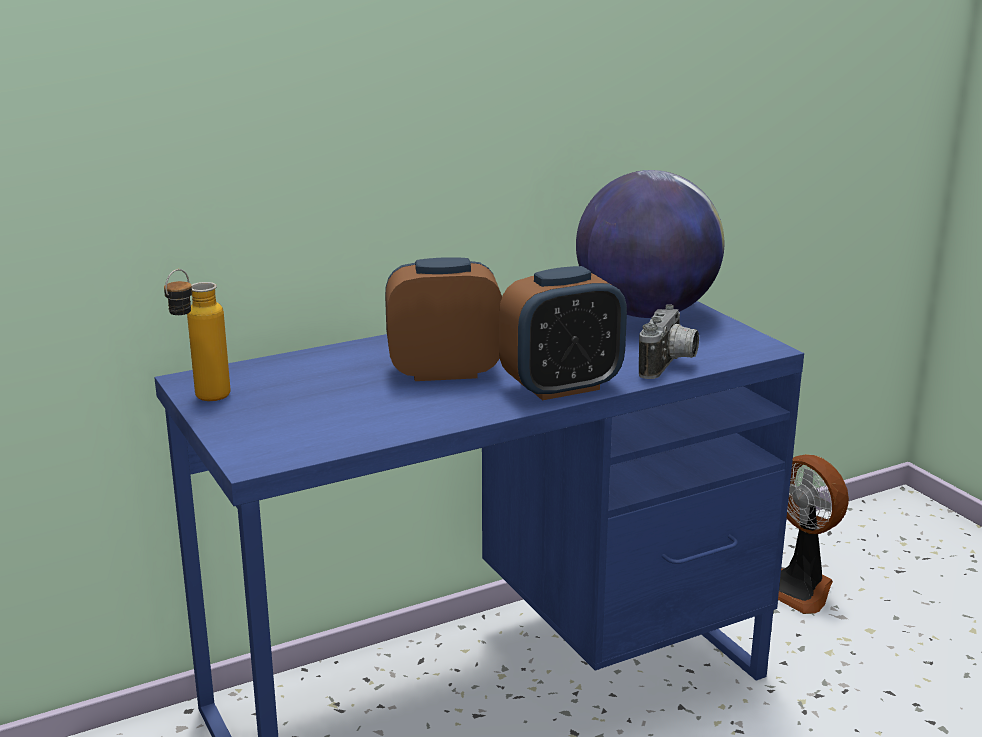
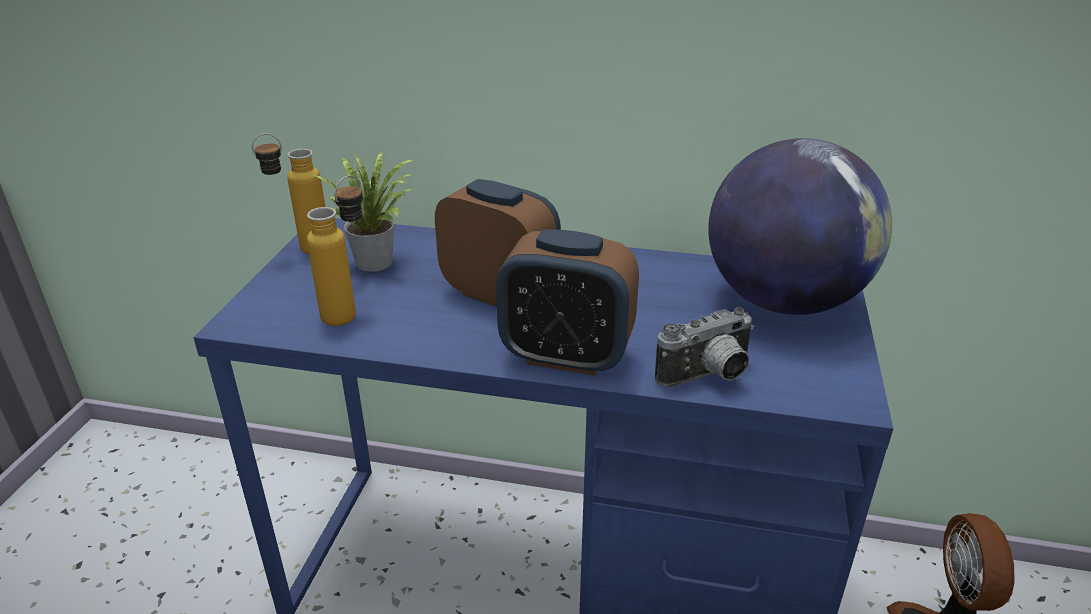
camera: 40 degrees right, 10 degrees up
none -> bottle [307,175,363,326]
none -> potted plant [312,151,415,272]

